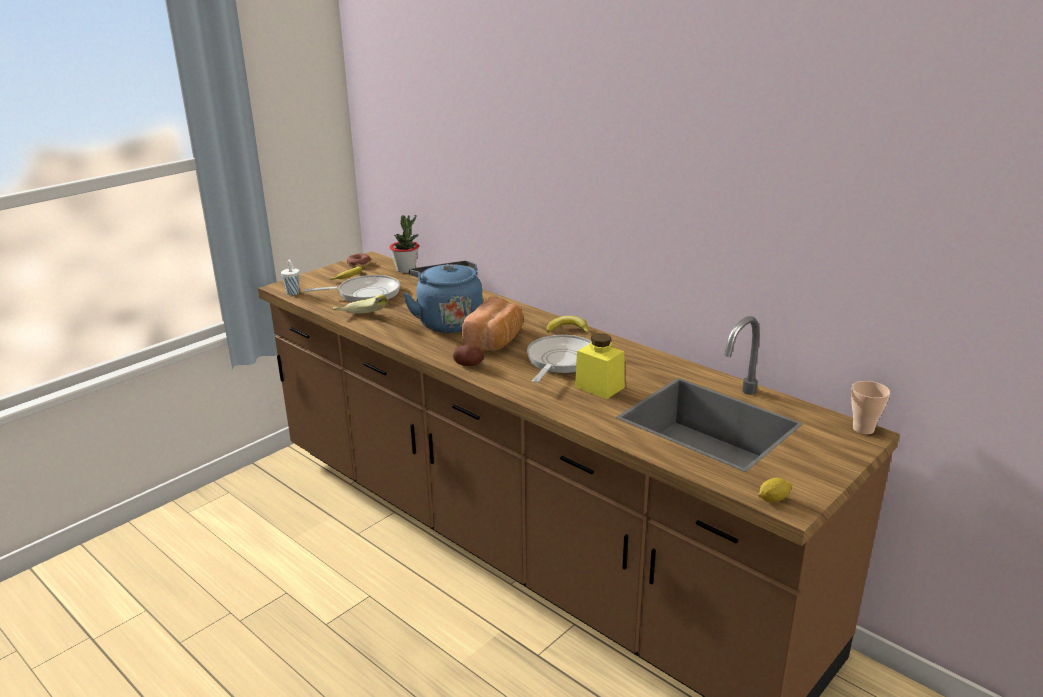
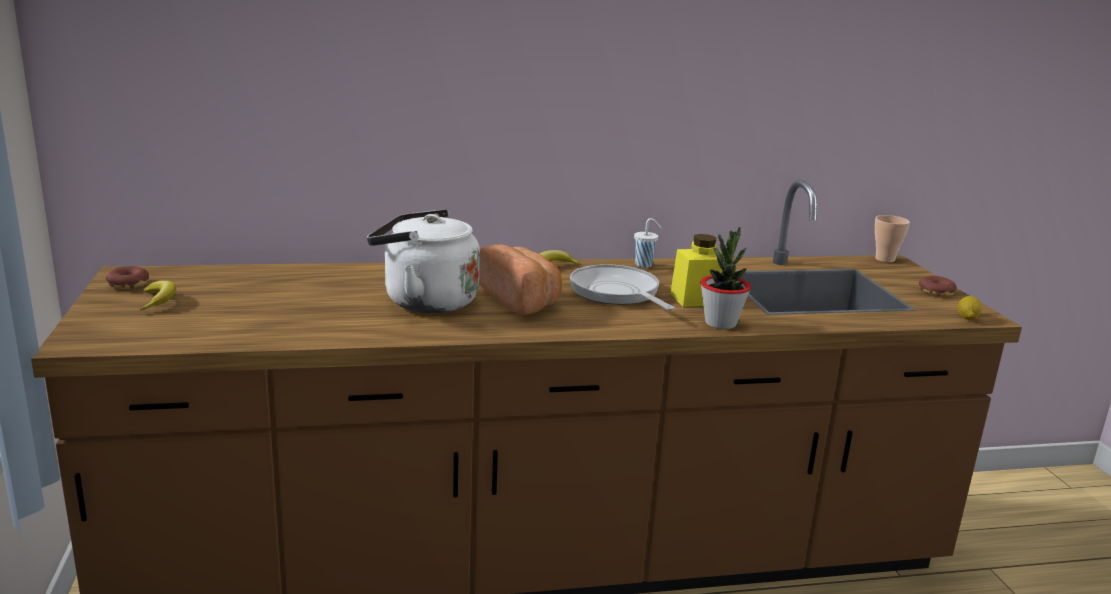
camera: 55 degrees left, 5 degrees down
white cup [281,260,299,295] -> white cup moved to [634,218,662,268]
frying pan [304,275,400,302] -> none
banana [333,295,387,314] -> none
potted plant [390,215,419,273] -> potted plant moved to [700,227,751,329]
blue kettle [403,261,483,333] -> white kettle [367,209,480,313]
potato [453,344,484,366] -> none
none -> donut [919,275,957,297]

